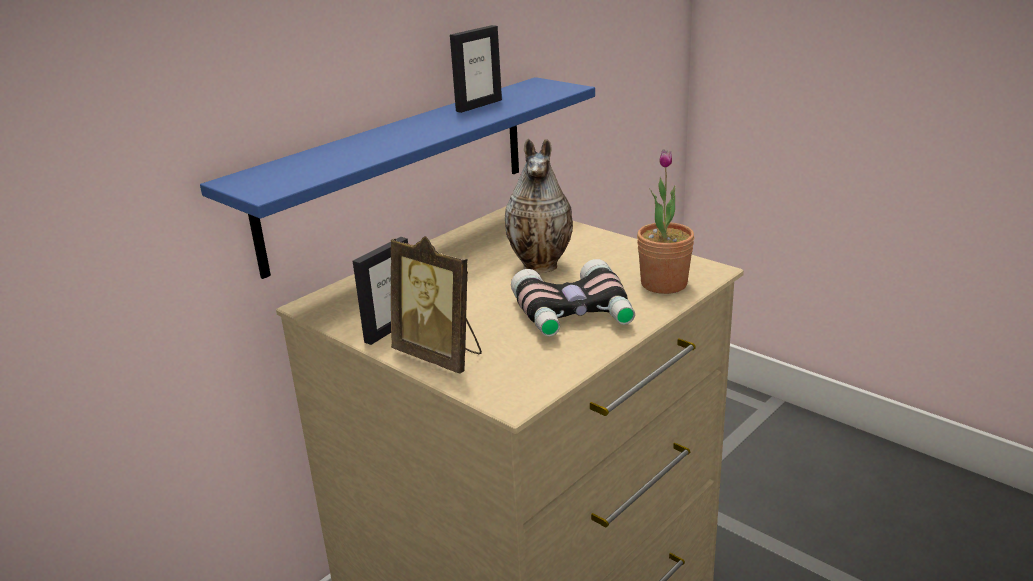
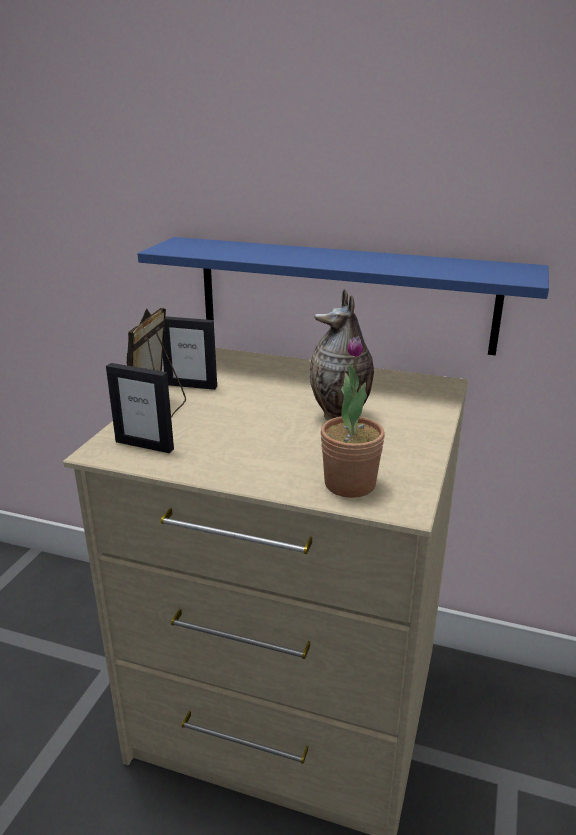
camera: 65 degrees right, 0 degrees up
picture frame [450,25,502,113] -> picture frame moved to [106,363,174,453]
binoculars [511,259,635,337] -> none

